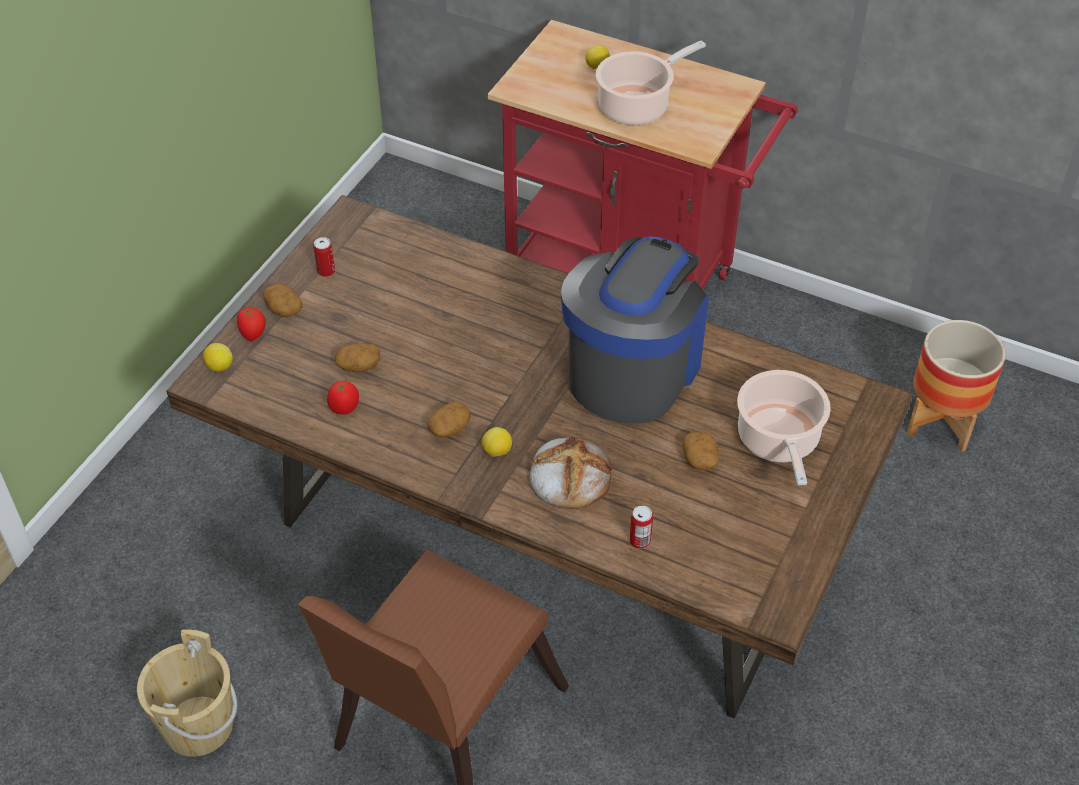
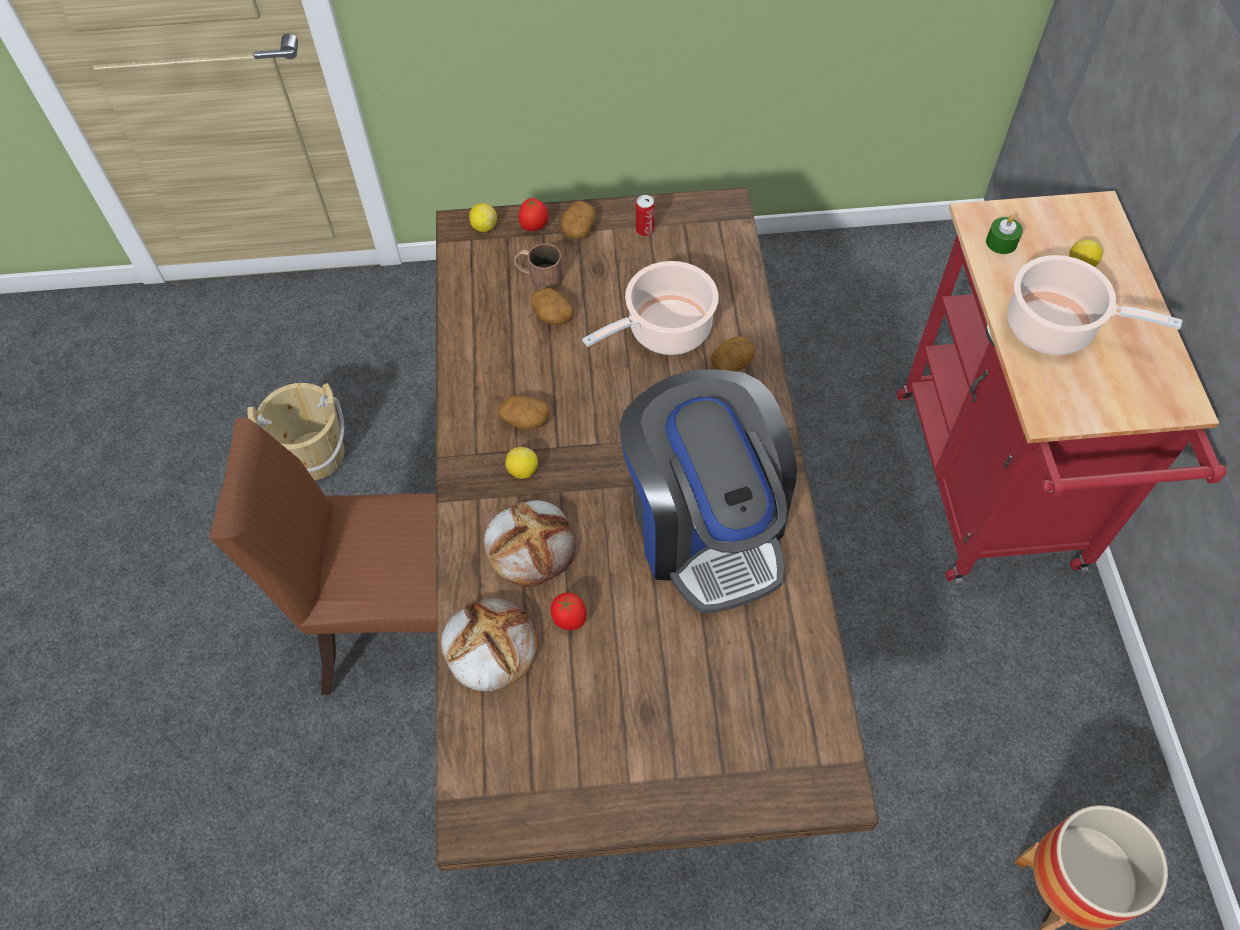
camera: 60 degrees right, 10 degrees up
tomato [327,381,359,415] -> tomato moved to [551,593,587,630]
coffee machine [561,237,709,424] -> coffee machine turned 75 degrees clockwise [619,370,797,614]
can [629,506,653,548] -> bread [441,597,539,692]
potato [683,431,719,470] -> potato moved to [711,336,755,372]
cooking pot [737,370,831,485] -> cooking pot moved to [582,261,719,355]
none -> brown mug [514,244,563,290]
none -> green candle [986,216,1023,254]

